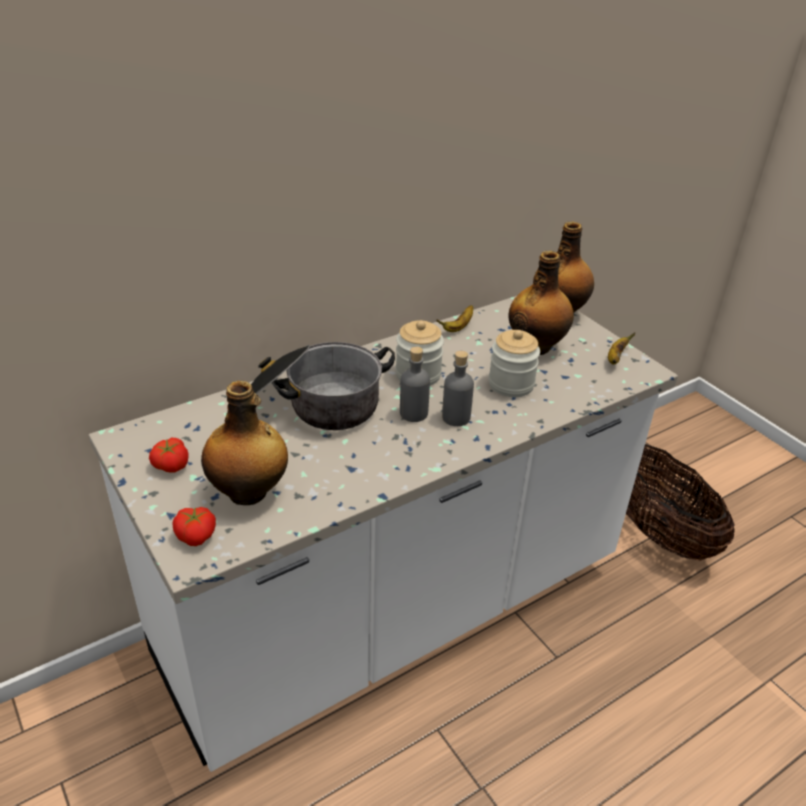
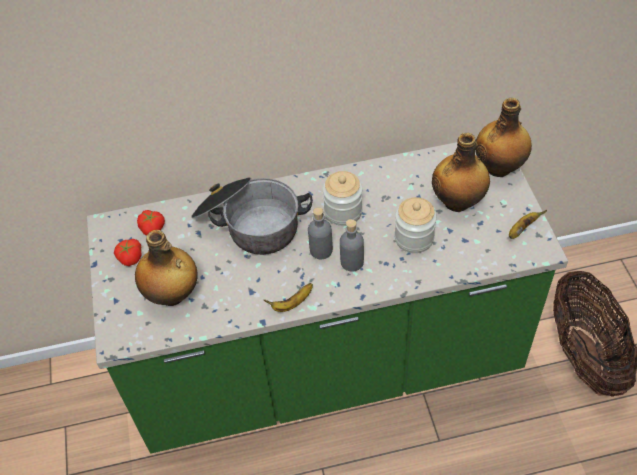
camera: 25 degrees right, 15 degrees up
white counter [89,296,678,772] -> green counter [87,142,568,454]
tomato [173,507,216,546] -> tomato moved to [137,210,165,236]
banana [437,305,473,332] -> banana moved to [264,283,313,312]

